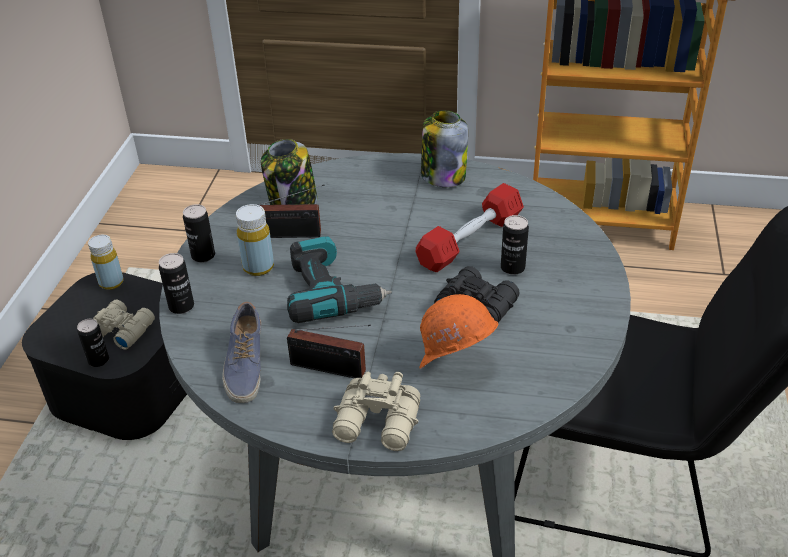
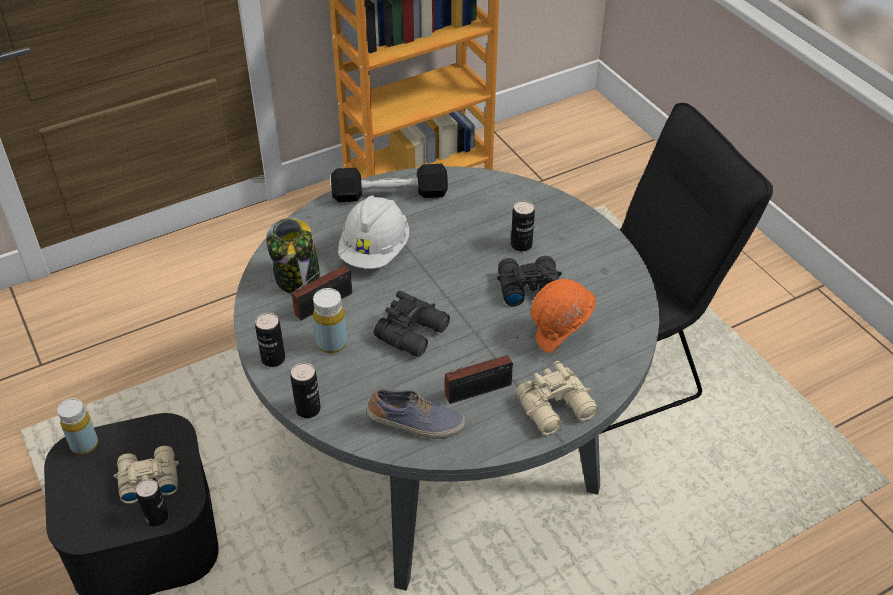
camera: 40 degrees left, 5 degrees up
shoe [222,302,261,403] -> shoe turned 45 degrees counterclockwise [367,388,465,439]
power drill [287,236,392,323] -> black binoculars [374,290,450,357]
red dumbbell [416,183,524,272] -> none
jar [421,110,468,187] -> black dumbbell [331,164,448,202]
none -> white hard hat [338,196,409,269]

